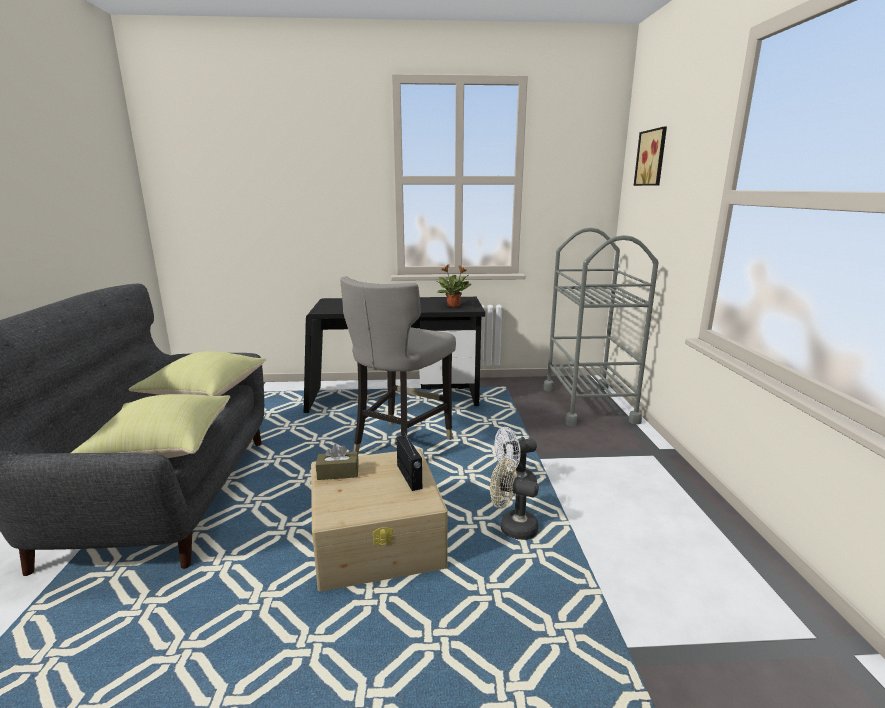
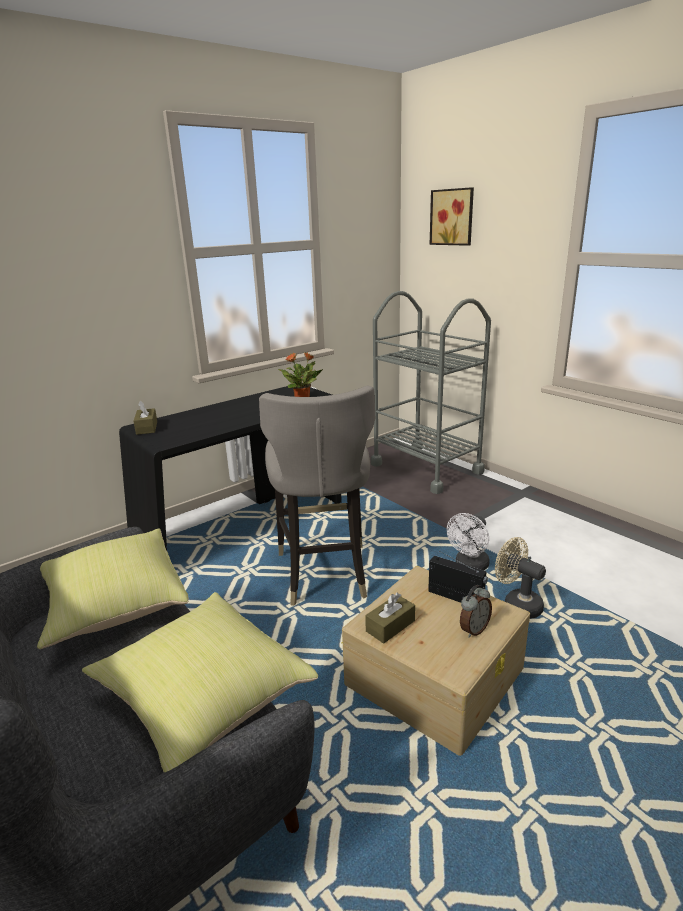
camera: 35 degrees left, 5 degrees up
beige fan [490,458,539,540] -> beige fan turned 60 degrees clockwise [495,537,546,619]
none -> brown tissue box [134,401,157,435]
none -> alarm clock [460,585,492,638]

